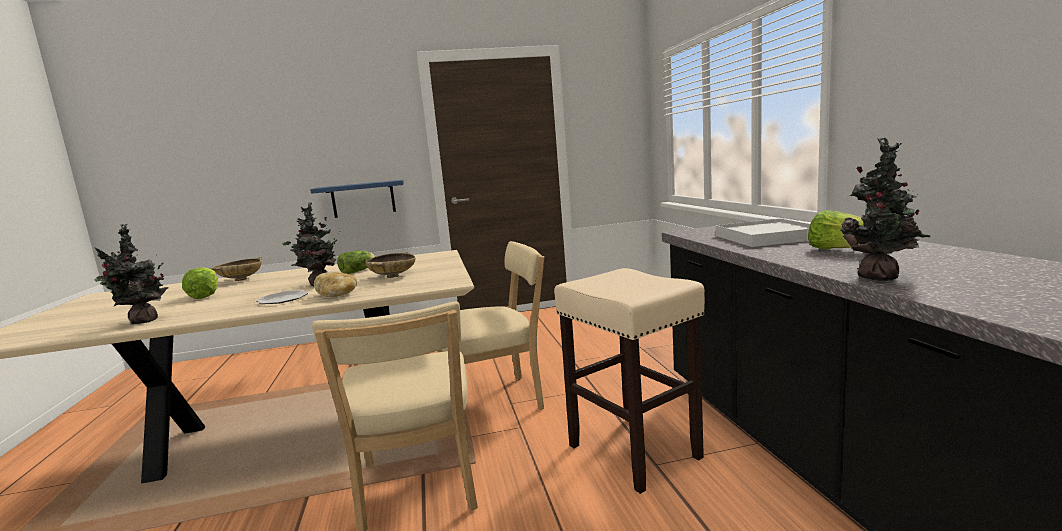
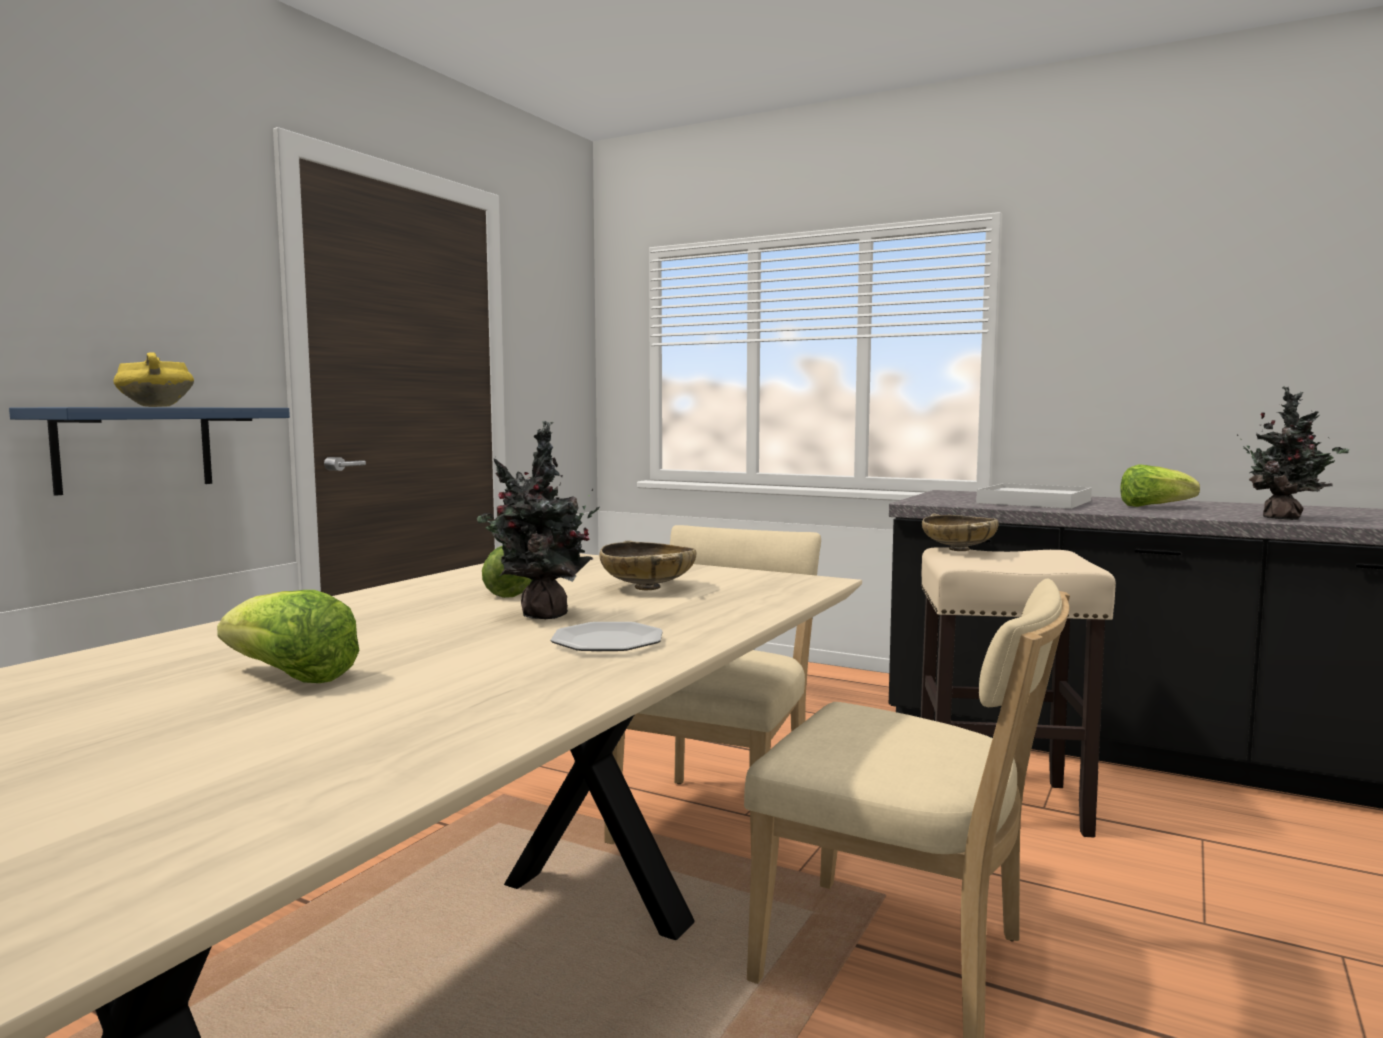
camera: 50 degrees left, 5 degrees down
potted plant [95,224,169,324] -> none
beige bowl [211,257,262,281] -> beige bowl moved to [922,514,998,551]
bread [314,272,357,297] -> none
none -> yellow cooking pot [113,353,194,407]

